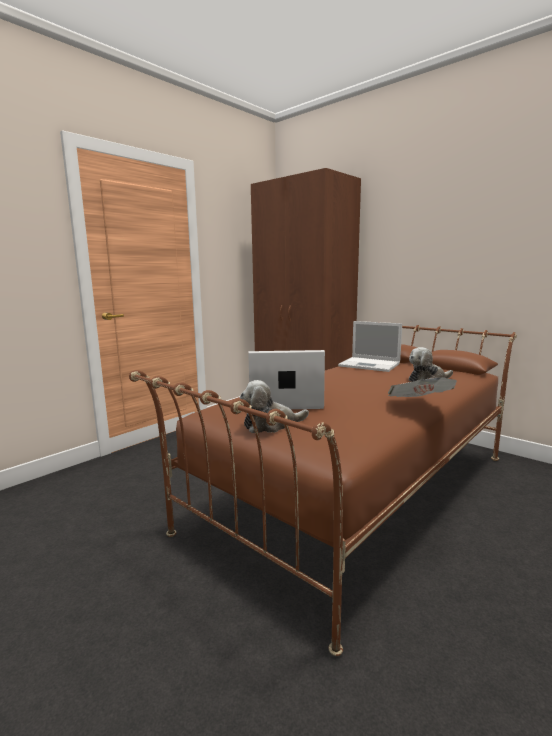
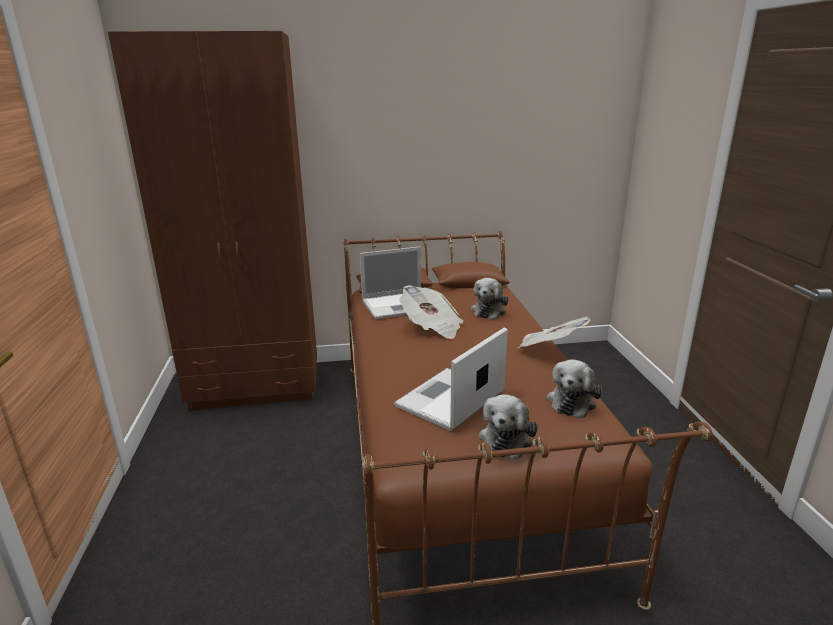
camera: 50 degrees left, 10 degrees up
none -> newspaper [399,285,463,339]
none -> plush toy [547,360,602,418]

